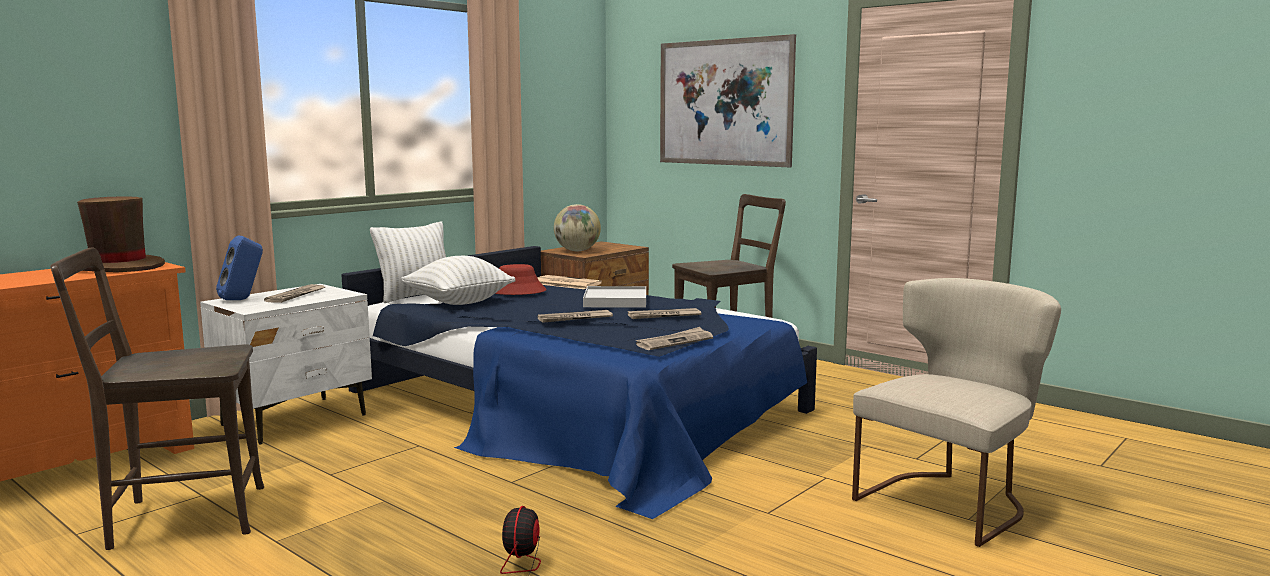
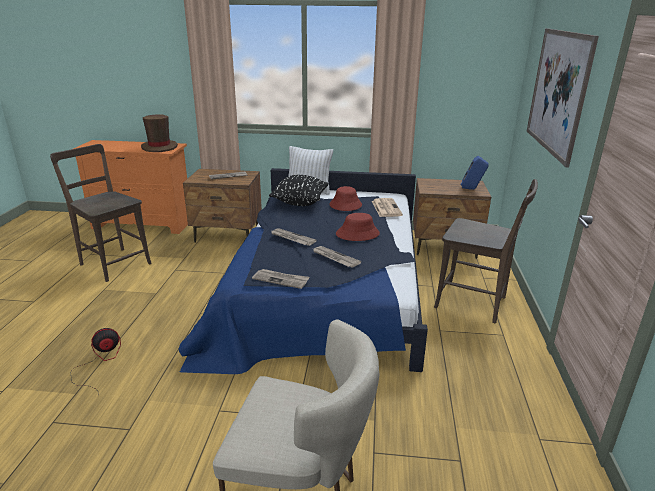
camera: 55 degrees right, 15 degrees up
white nightstand [200,284,372,444] -> brown nightstand [183,169,262,243]
blue speaker [216,236,263,300] -> blue speaker moved to [461,156,489,190]
white pillow [401,256,516,305] -> black pillow [269,175,329,206]
globe [554,204,601,251] -> none
white tray [583,286,646,308] -> red hat [336,213,380,241]

